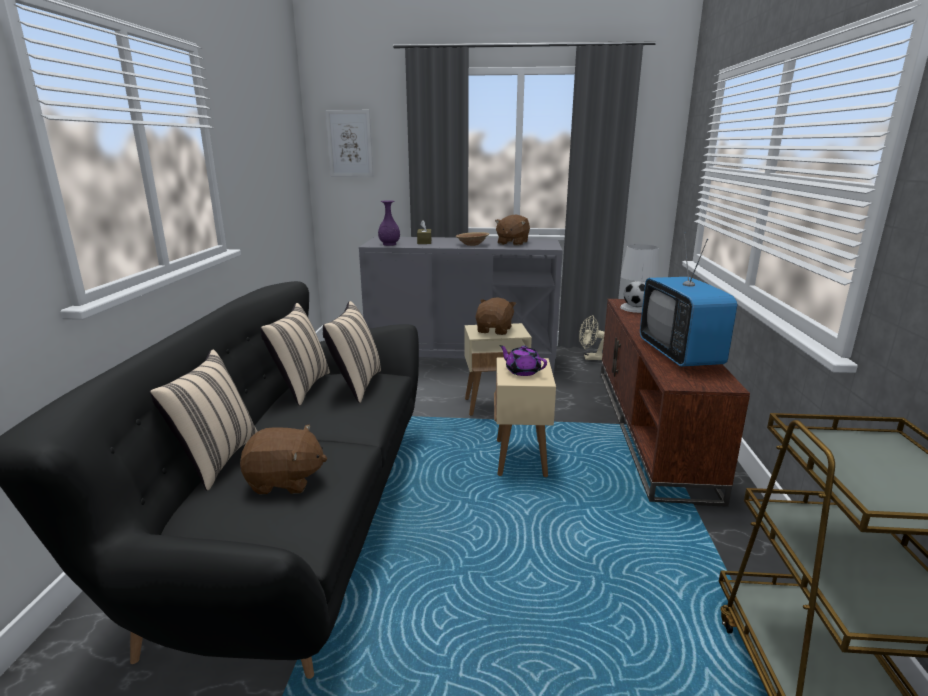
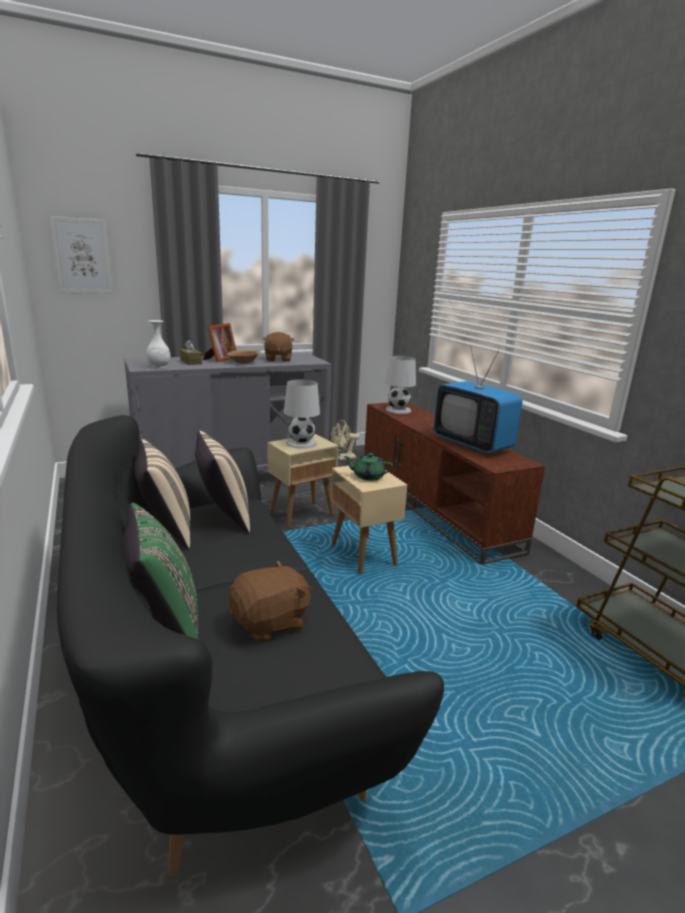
camera: 30 degrees left, 0 degrees up
beige pillow [150,350,258,491] -> green pillow [123,503,198,639]
purple vase [378,200,400,246] -> white vase [146,320,171,368]
brown plush toy [476,297,516,335] -> white table lamp [284,379,320,449]
purple teapot [499,345,547,376] -> green teapot [344,453,394,481]
none -> picture frame [203,323,237,362]

